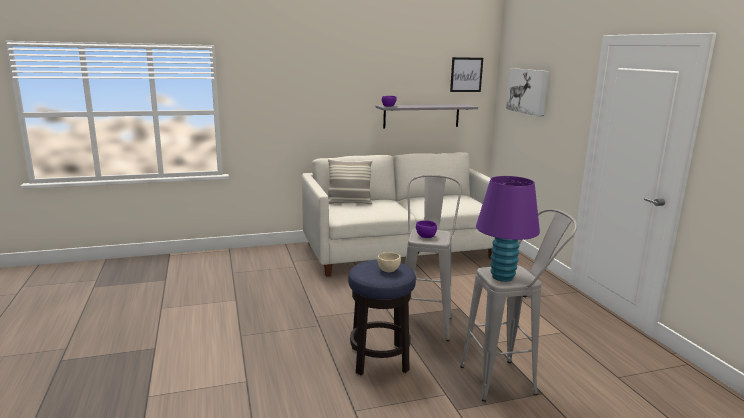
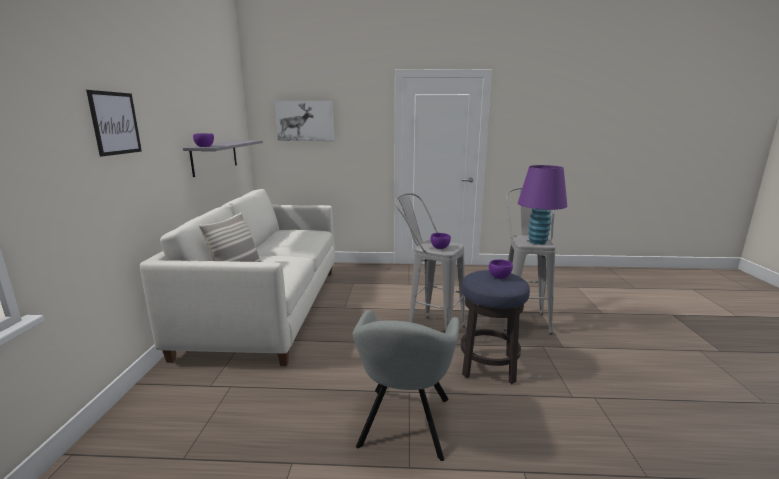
camera: 70 degrees left, 0 degrees up
beige bowl [377,252,401,272] -> purple bowl [489,259,513,279]
picture [450,57,483,92] -> picture moved to [86,90,142,157]
none -> grey armchair [353,310,459,461]

